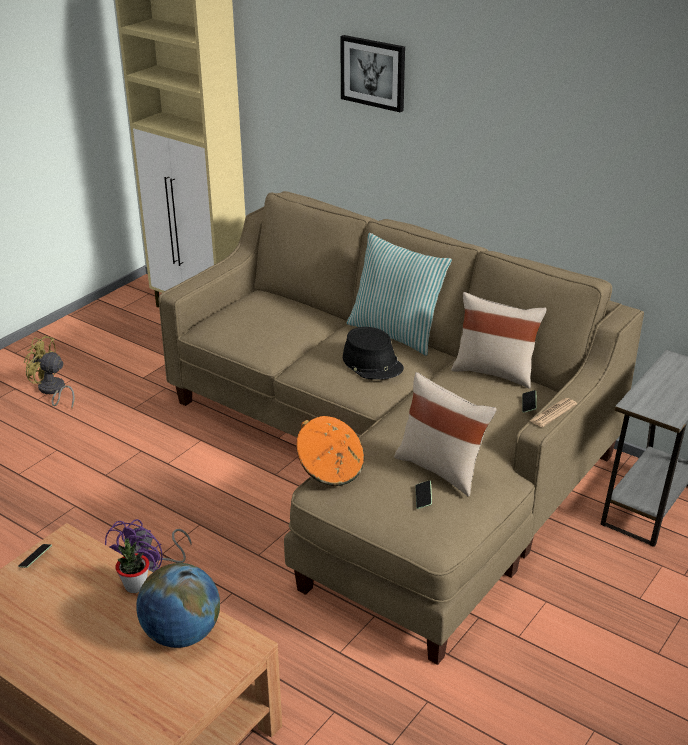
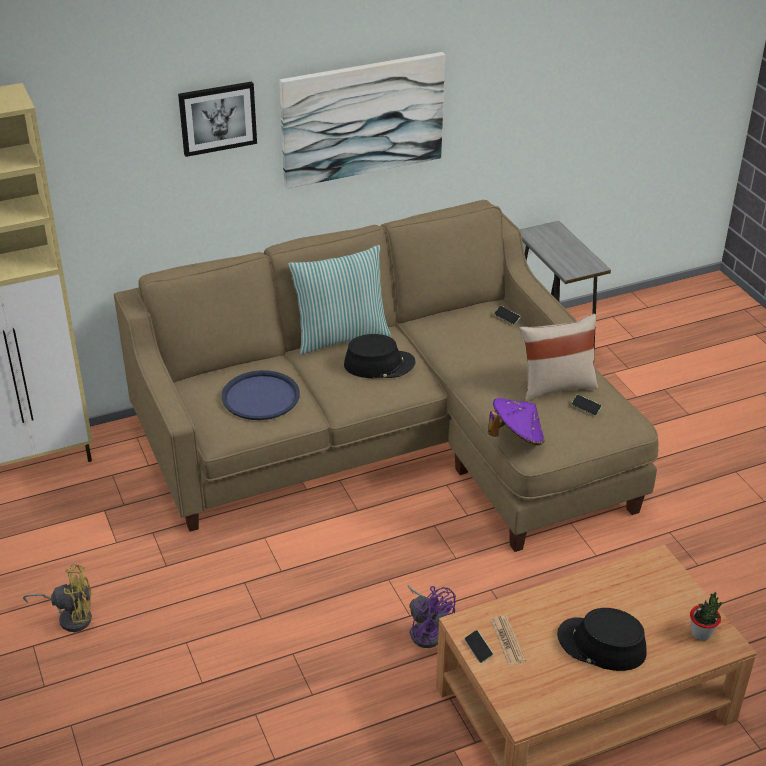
camera: 60 degrees left, 5 degrees up
yellow fan [24,336,75,408] -> yellow fan turned 150 degrees counterclockwise [23,564,92,632]
potted plant [116,538,149,593] -> potted plant moved to [690,592,723,641]
globe [136,563,220,648] -> none
orange hat [296,416,364,486] -> purple hat [488,398,544,445]
beige pillow [451,292,547,389] -> none
newspaper [530,398,577,427] -> newspaper moved to [491,616,526,665]
none -> blue tray [221,370,300,420]
none -> picture [279,52,445,189]
none -> black hat [557,608,647,671]

